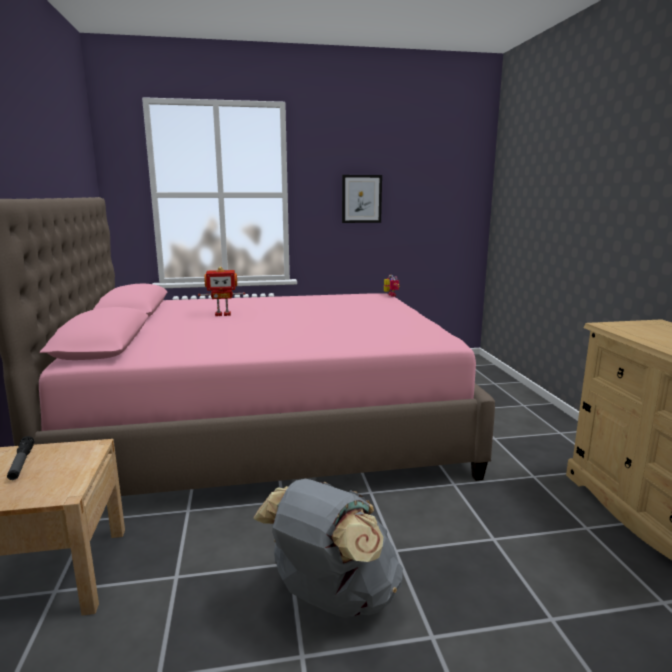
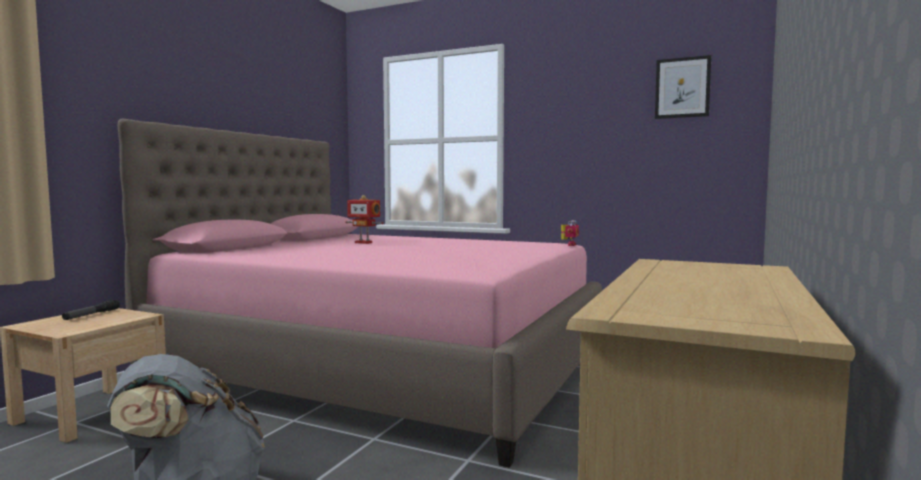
camera: 35 degrees right, 10 degrees down
picture [342,175,382,223] -> picture moved to [655,55,711,119]

